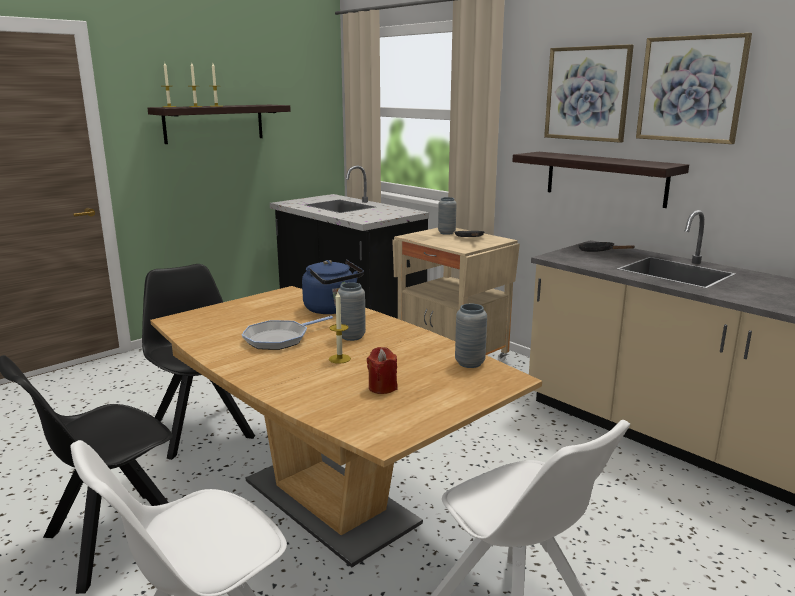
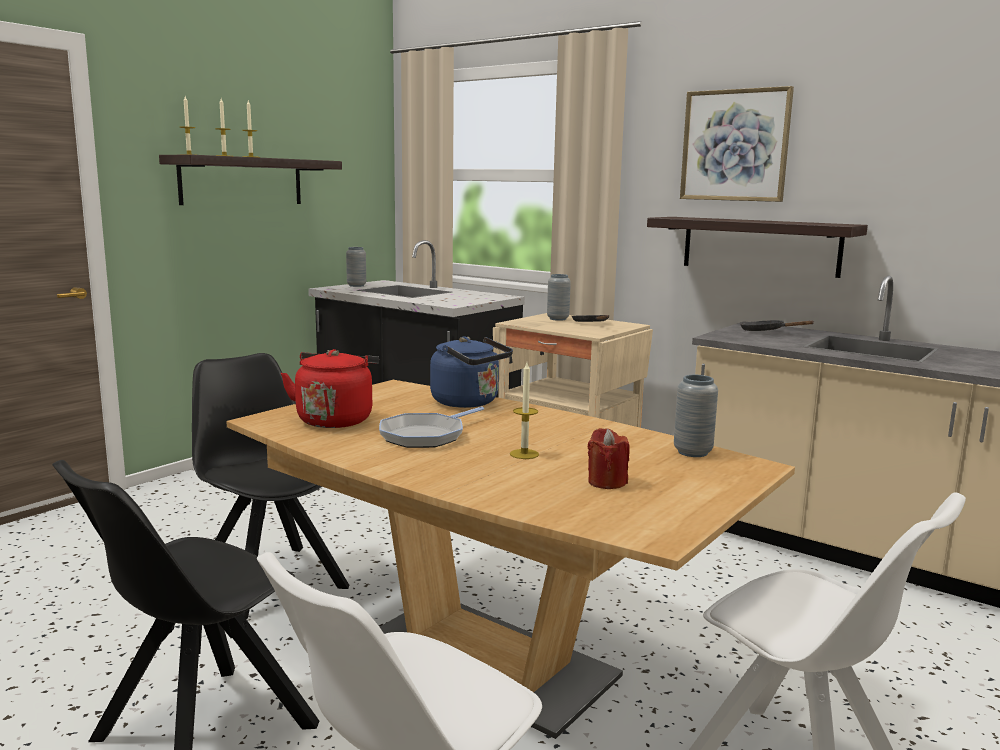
camera: 10 degrees left, 5 degrees down
grey vase [337,282,366,341] -> grey vase moved to [346,247,366,287]
picture [636,33,752,144] -> none
none -> red kettle [281,349,379,428]

